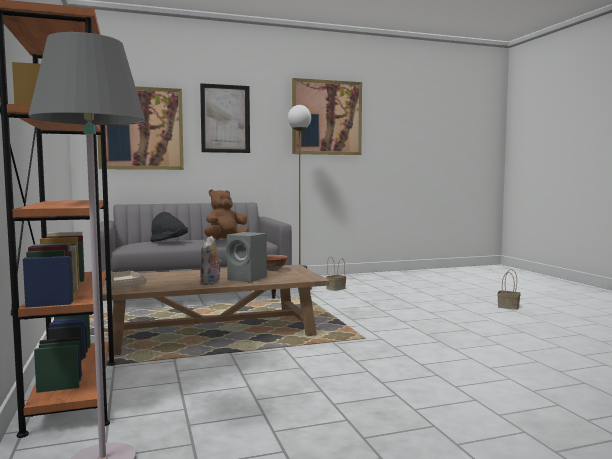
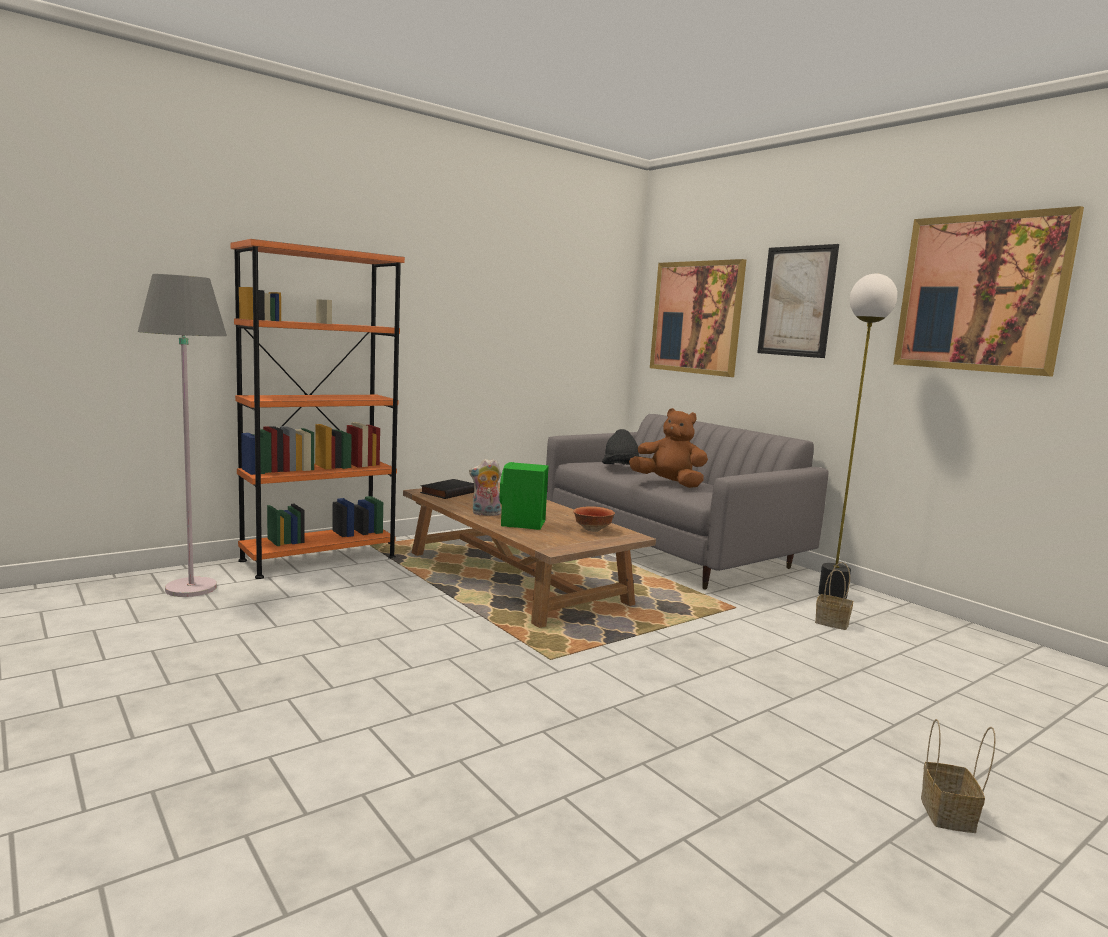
camera: 70 degrees right, 5 degrees up
beige tray [104,270,147,287] -> black book [420,479,474,499]
grey speaker [226,232,267,282] -> green speaker [499,462,549,530]

